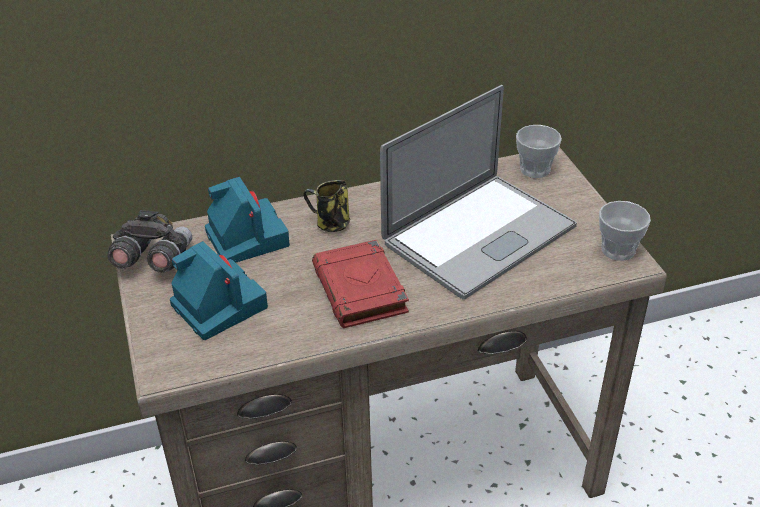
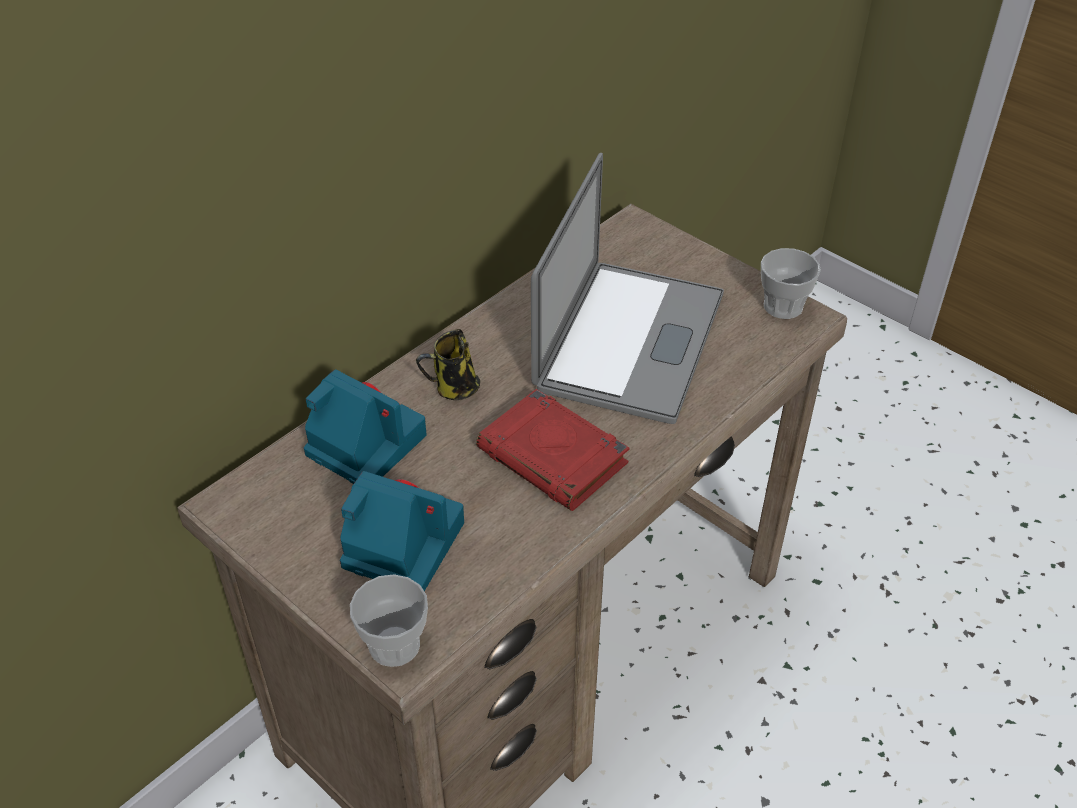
camera: 30 degrees left, 5 degrees up
grey binoculars [107,210,192,273] -> none
cup [516,125,562,178] -> cup moved to [350,574,428,667]

